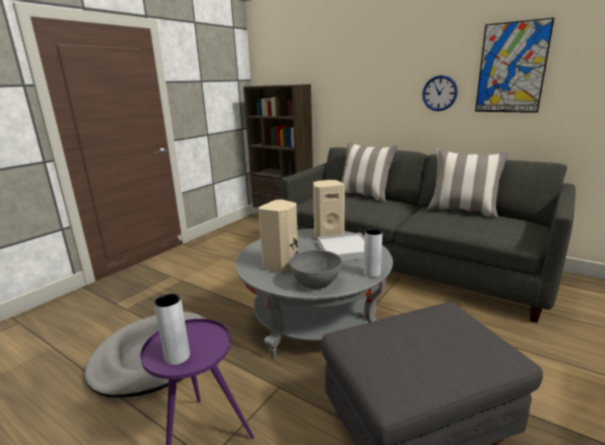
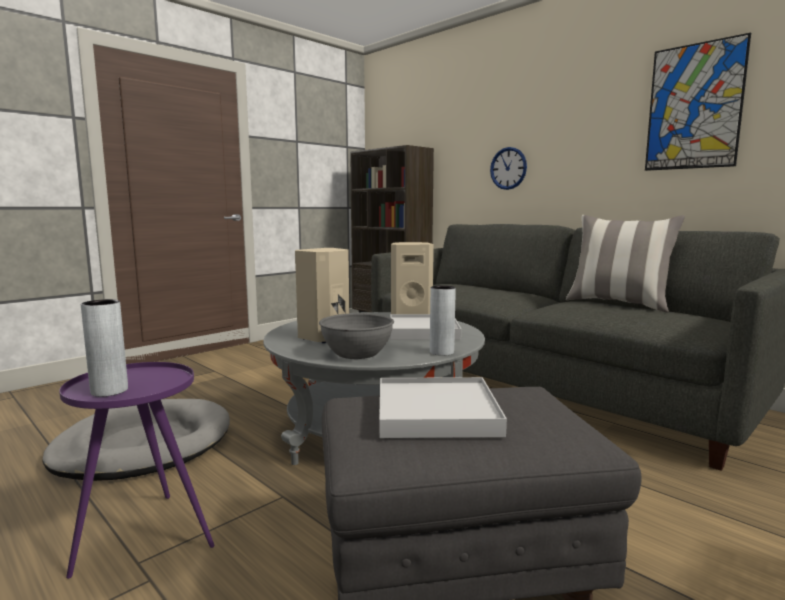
camera: 10 degrees right, 10 degrees down
pillow [341,141,398,203] -> none
wall clock [422,75,458,111] -> wall clock moved to [490,147,527,190]
none -> white tray [379,377,507,438]

